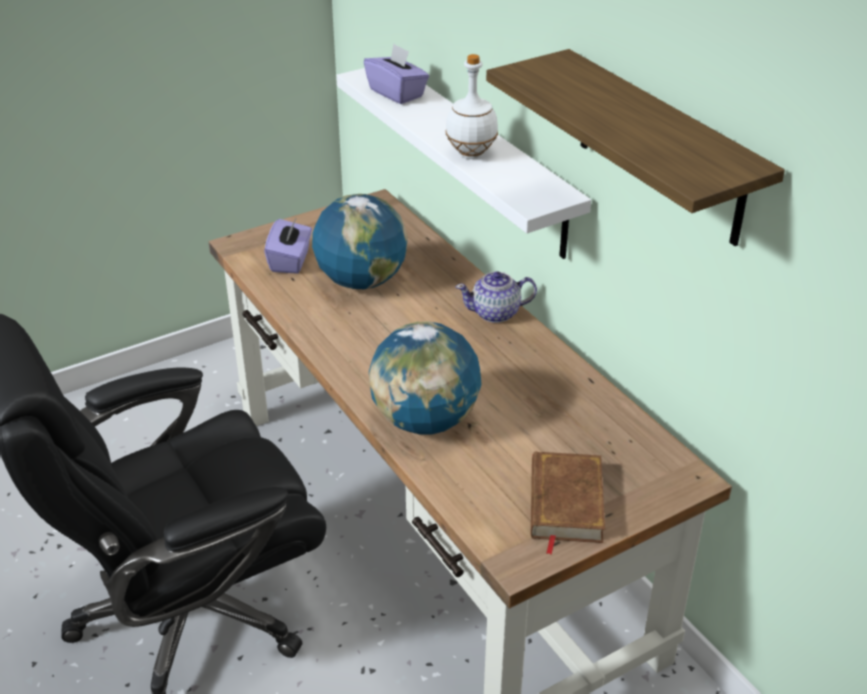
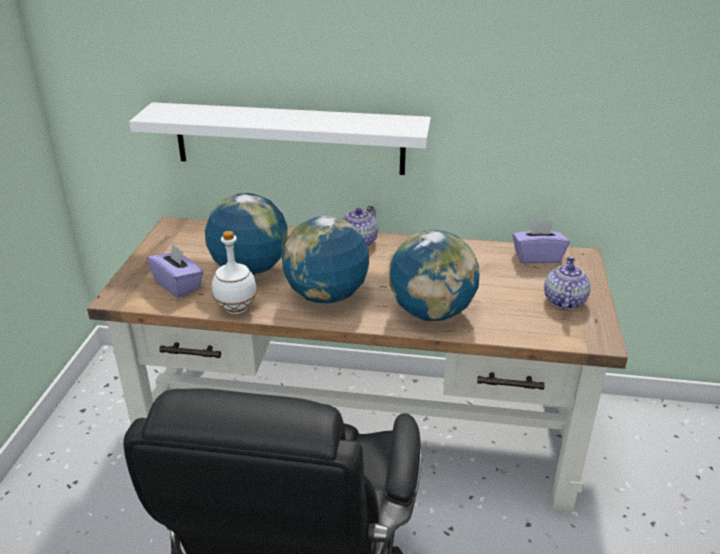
camera: 50 degrees left, 5 degrees down
purple tissue box [364,44,429,104] -> purple tissue box moved to [512,220,570,264]
white bottle [446,54,498,159] -> white bottle moved to [212,231,257,314]
shelf [486,49,785,246] -> none
brown book [531,452,605,555] -> teapot [544,256,591,310]
none -> globe [282,216,369,303]

